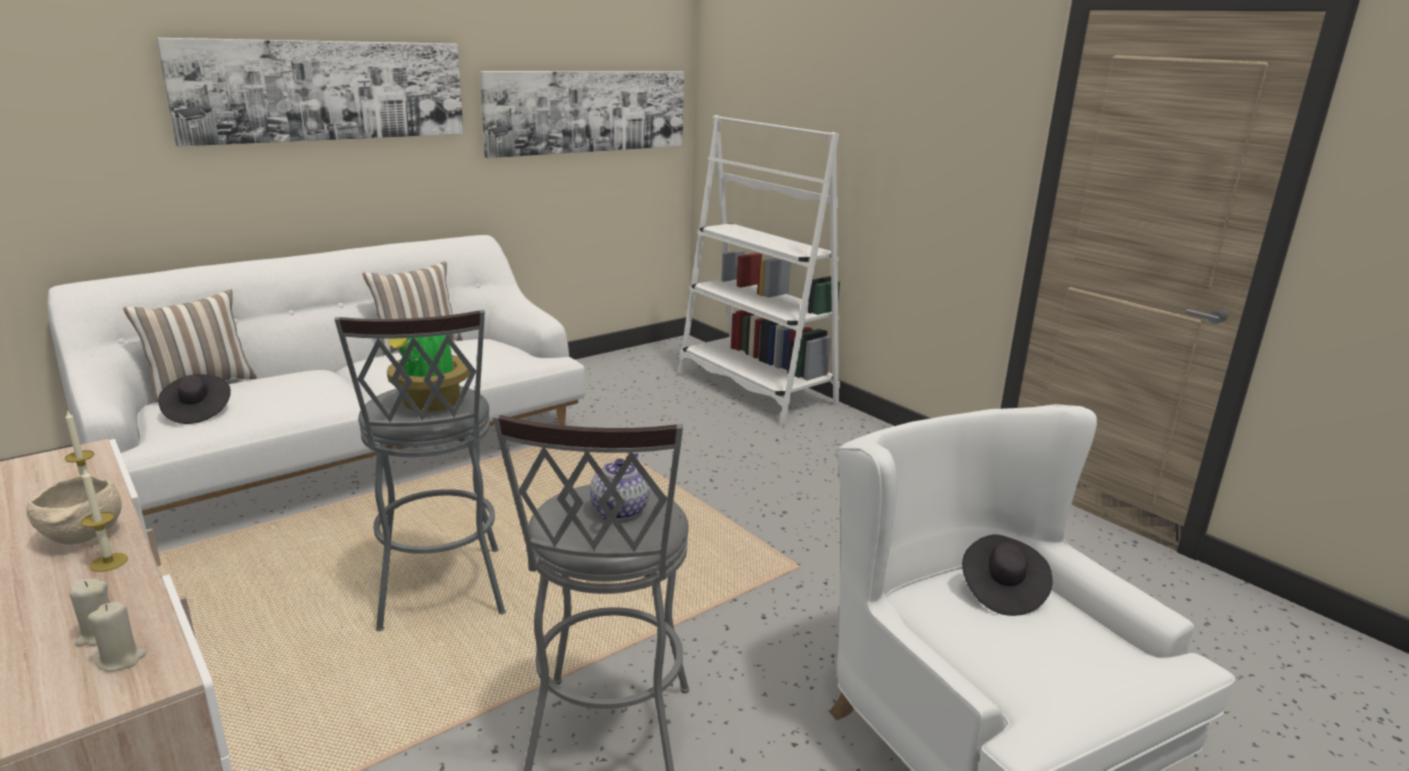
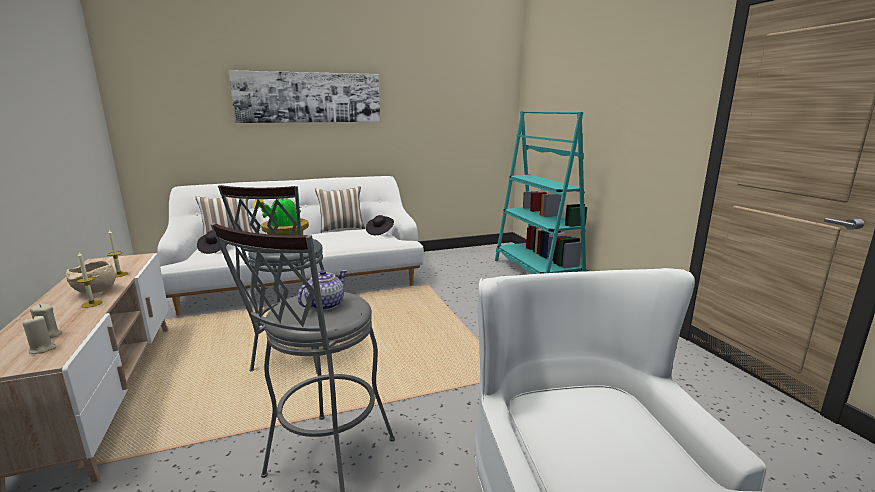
camera: 20 degrees right, 5 degrees down
picture [480,71,684,158] -> none
white bookcase [678,115,840,425] -> turquoise bookcase [495,111,587,274]
black hat [962,534,1053,616] -> black hat moved to [366,215,394,235]

